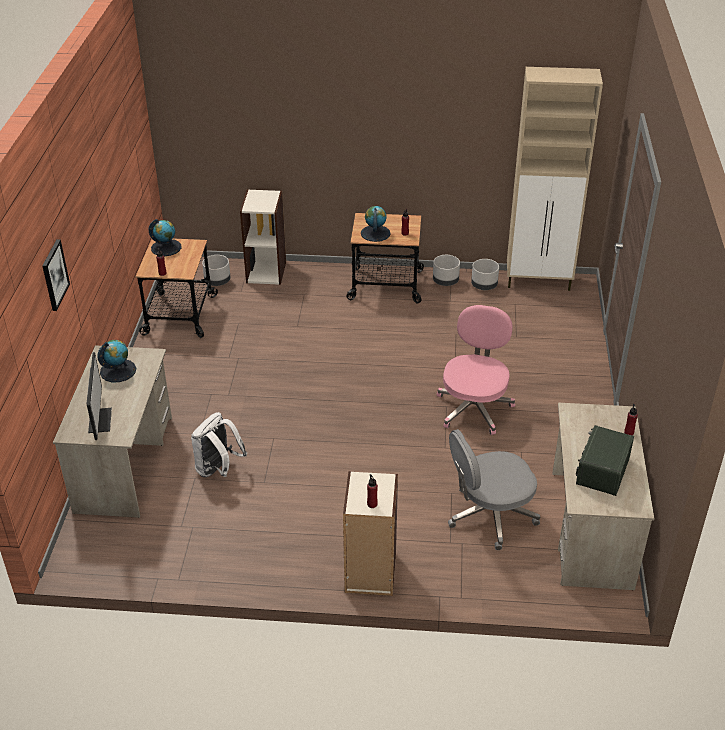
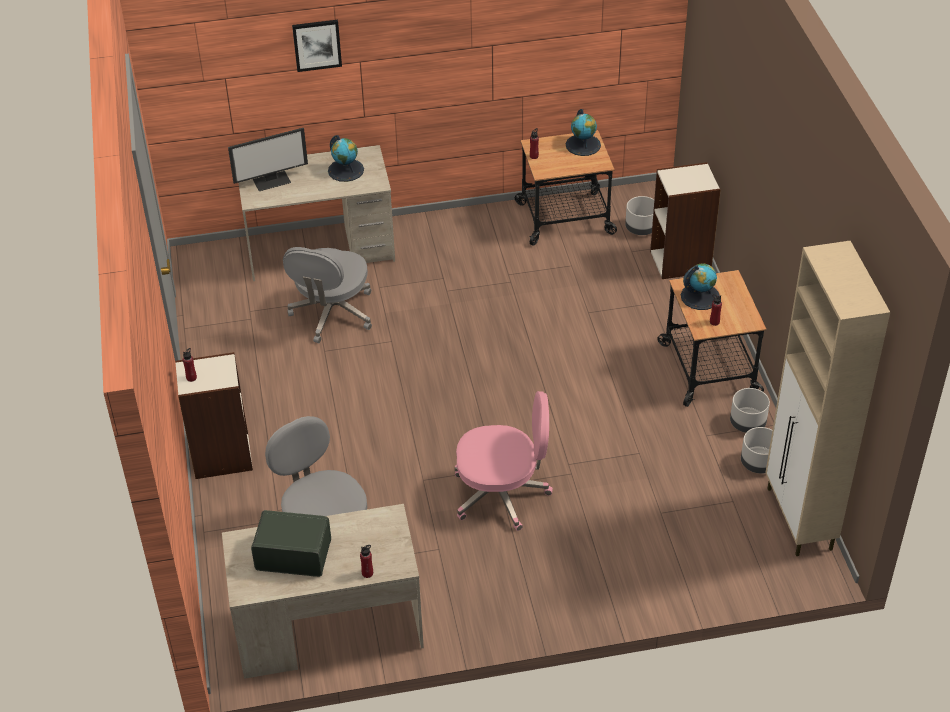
camera: 75 degrees right, 5 degrees up
white backpack [191,412,247,477] -> grey office chair [283,247,372,343]

